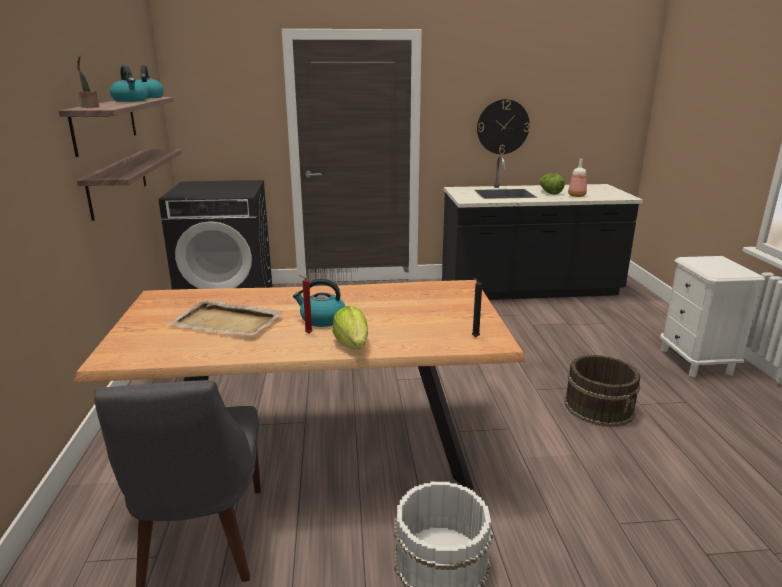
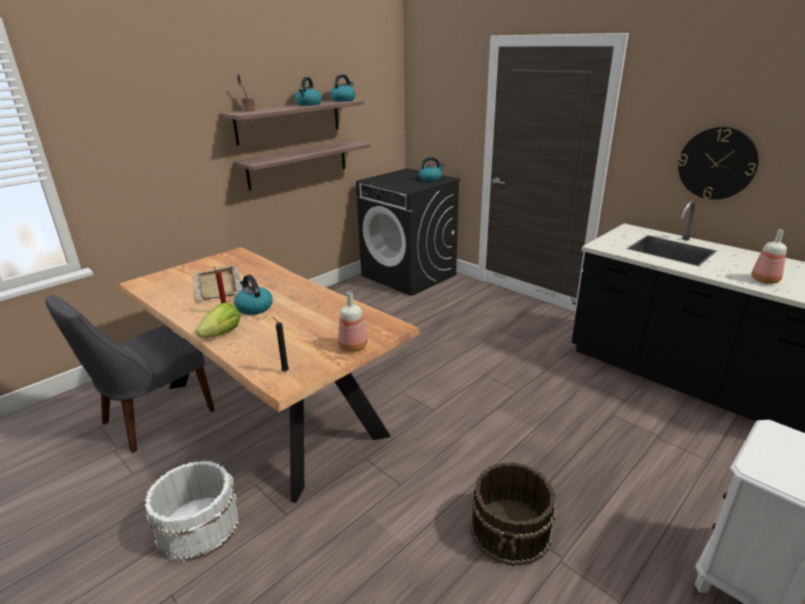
camera: 50 degrees right, 5 degrees up
lettuce [539,173,565,194] -> none
none -> bottle [338,292,368,352]
none -> kettle [419,157,444,182]

